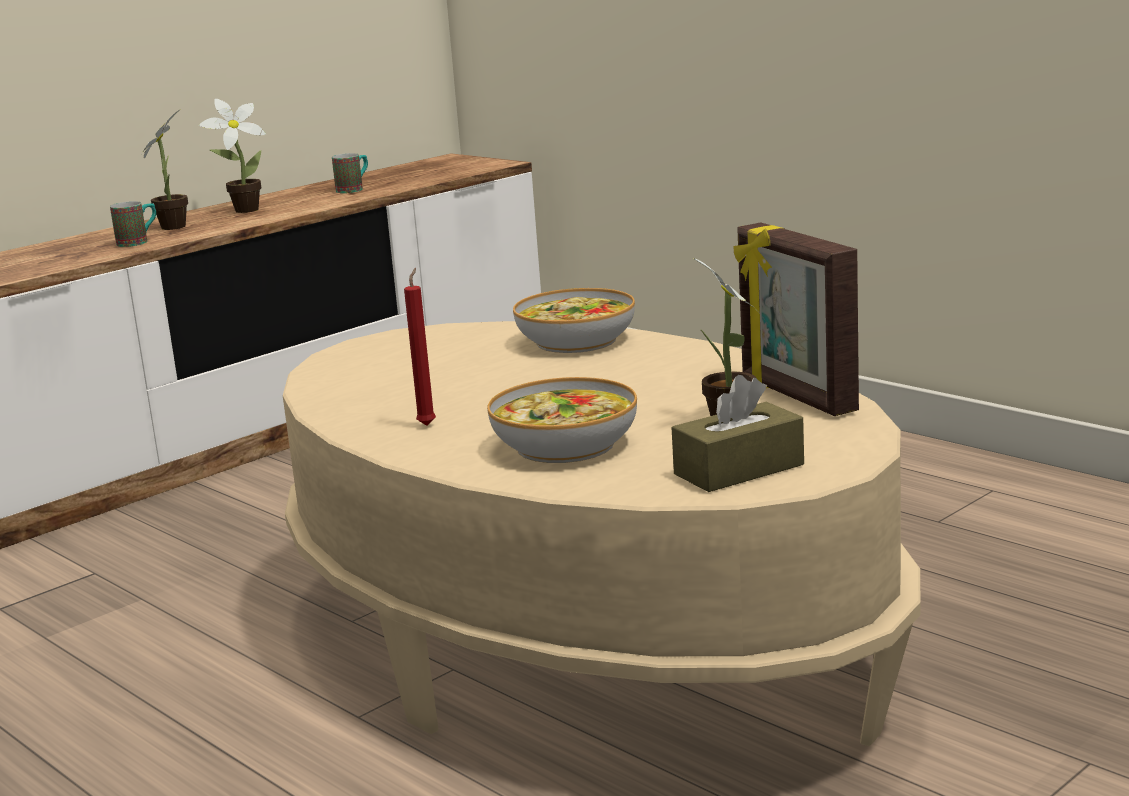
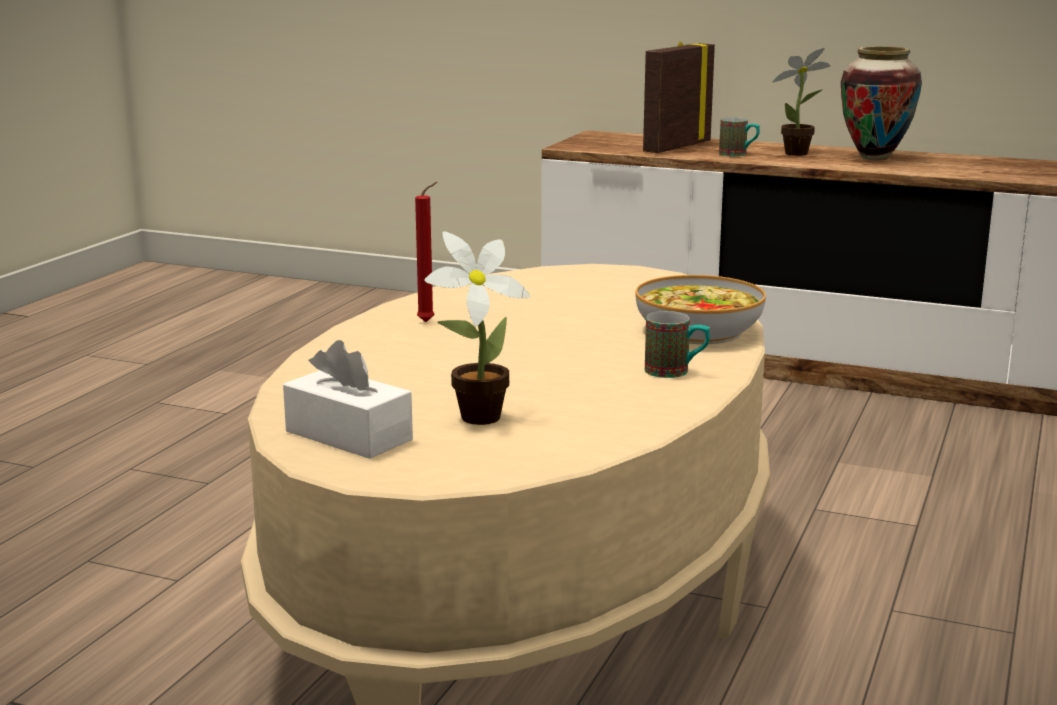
camera: 65 degrees right, 0 degrees up
potted plant [199,99,266,213] -> vase [841,46,922,160]
mug [332,153,368,193] -> mug moved to [645,311,710,378]
bowl [487,377,637,463] -> none
brown tissue box [672,375,804,492] -> white tissue box [283,340,413,459]
picture frame [734,223,859,416] -> picture frame moved to [643,41,715,153]

